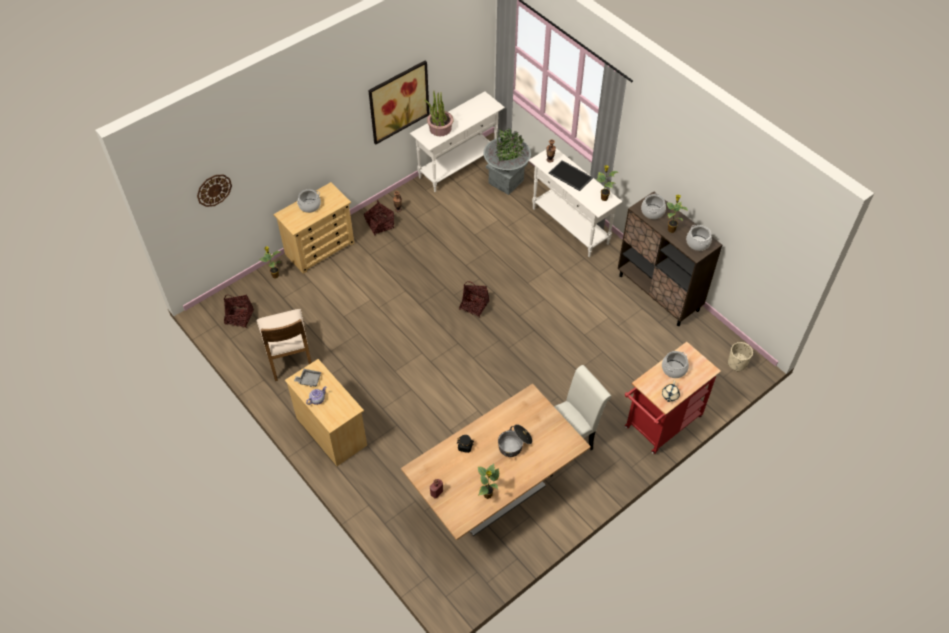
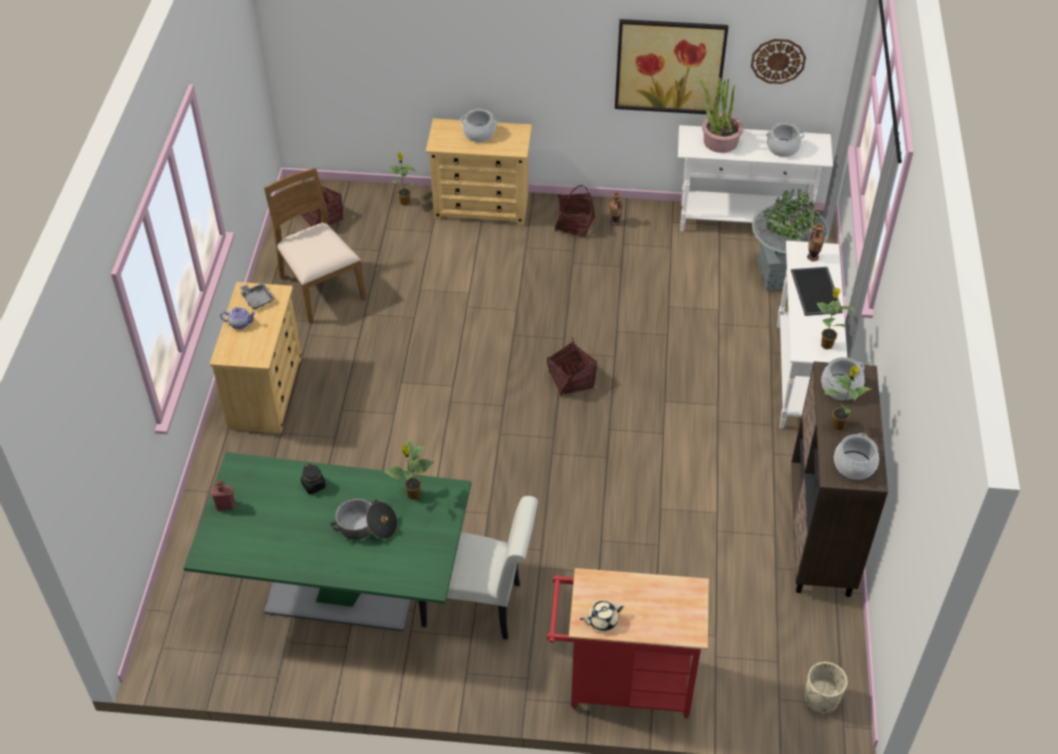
camera: 45 degrees right, 5 degrees down
wall clock [197,174,232,207] -> wall clock moved to [751,39,806,84]
brown chair [256,309,312,381] -> brown chair turned 120 degrees clockwise [264,168,366,324]
brown dining table [401,384,591,541] -> green dining table [183,452,471,632]
potted plant [478,464,499,499] -> potted plant moved to [384,439,434,500]
cooking pot [662,351,689,378] -> cooking pot moved to [766,123,804,157]

